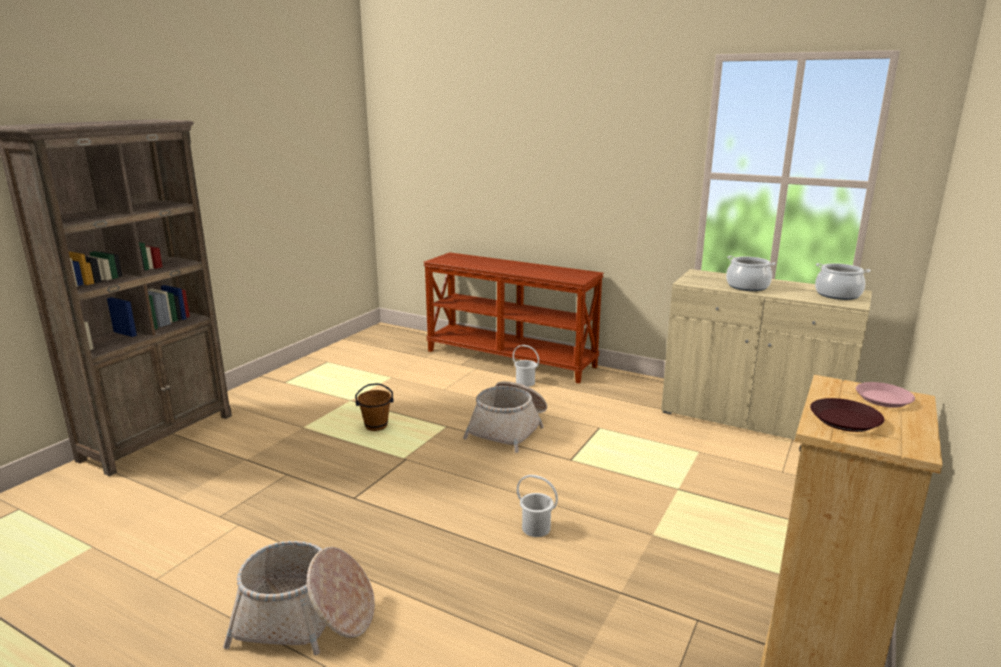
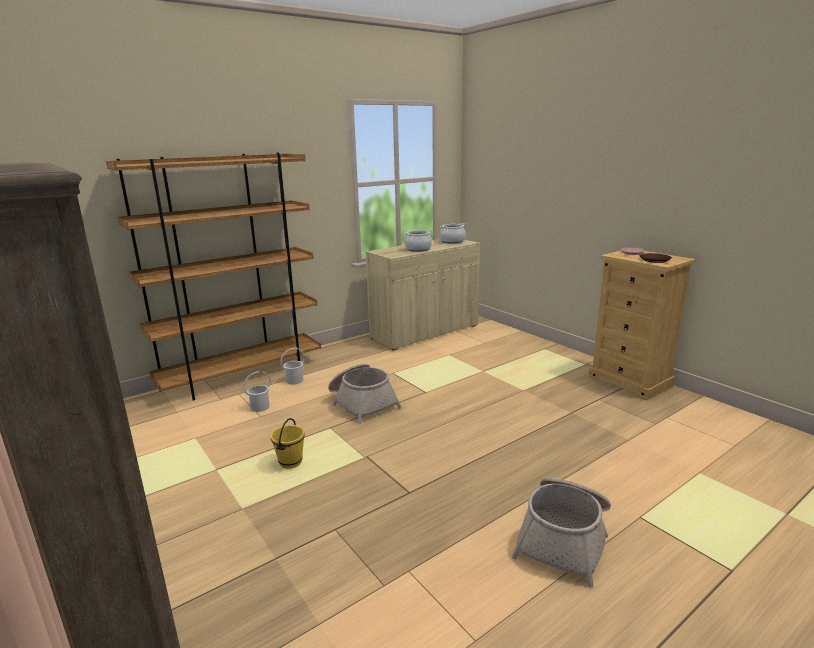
camera: 65 degrees left, 0 degrees up
brown bucket [355,383,394,431] -> yellow bucket [271,418,305,469]
brown console table [423,252,604,384] -> brown bookcase [106,153,321,401]
white bucket [517,475,558,537] -> white bucket moved to [243,371,271,412]

